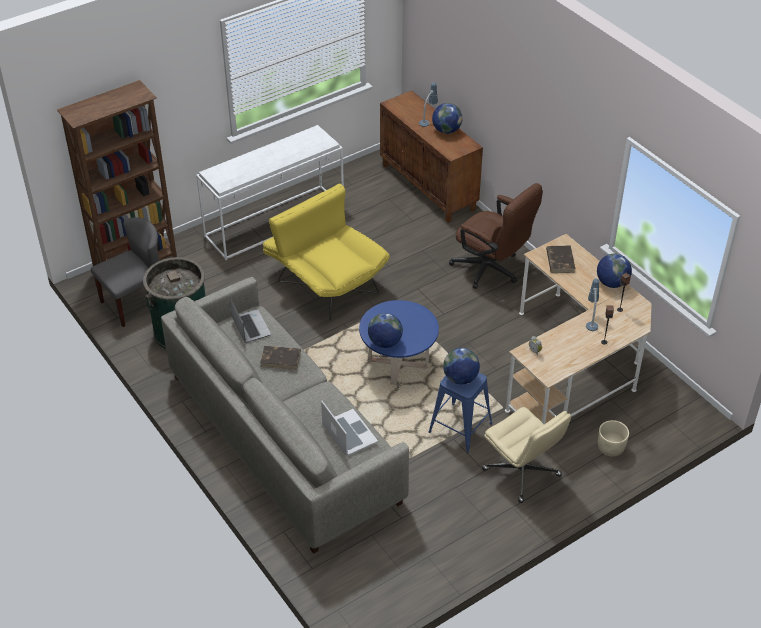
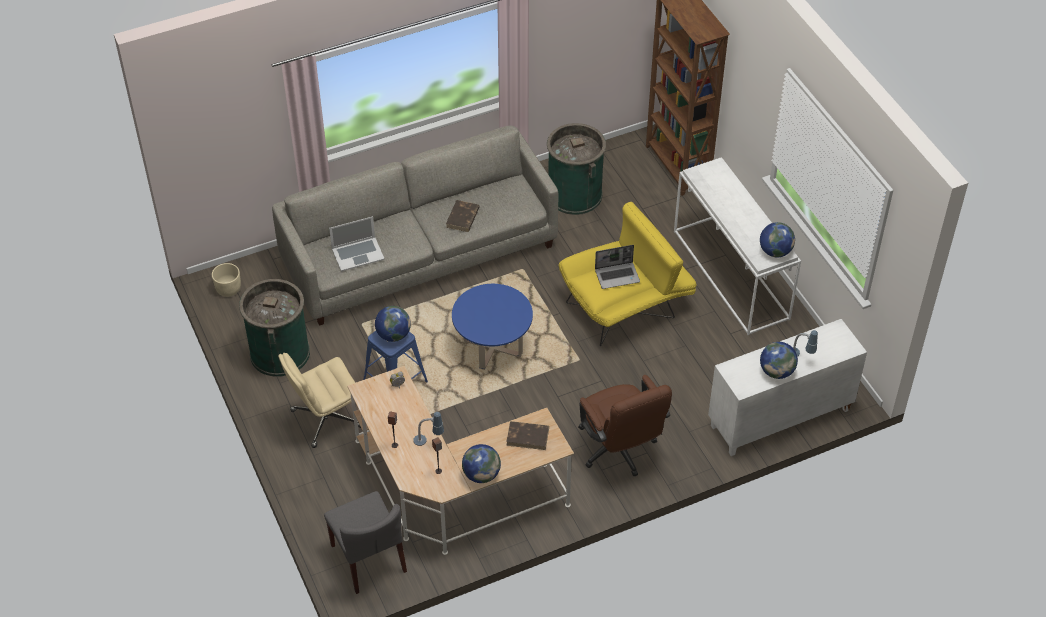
camera: 100 degrees right, 5 degrees up
grey chair [91,217,159,327] -> grey chair moved to [324,491,407,594]
laptop [230,298,271,343] -> laptop moved to [595,245,640,289]
globe [368,313,403,348] -> globe moved to [760,222,795,257]
brown cabinet [380,90,483,223] -> white cabinet [708,319,867,456]
brown office chair [449,183,543,289] -> brown office chair turned 75 degrees counterclockwise [578,375,672,476]
beige planter [598,420,629,457] -> beige planter moved to [212,263,241,297]
none -> green trash can [239,279,310,377]

